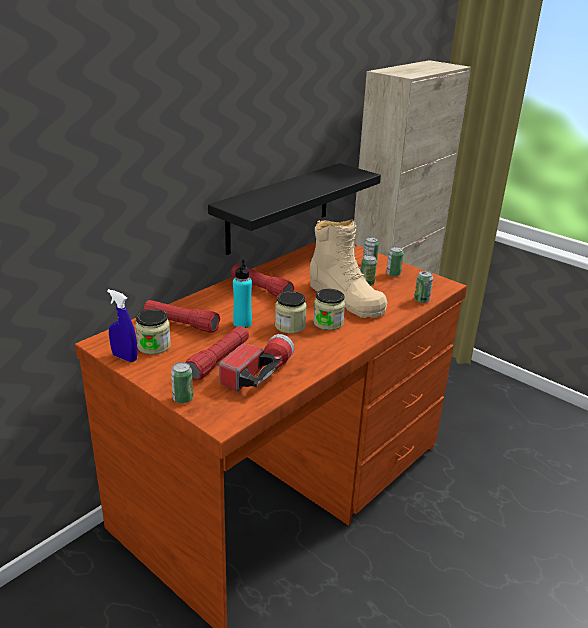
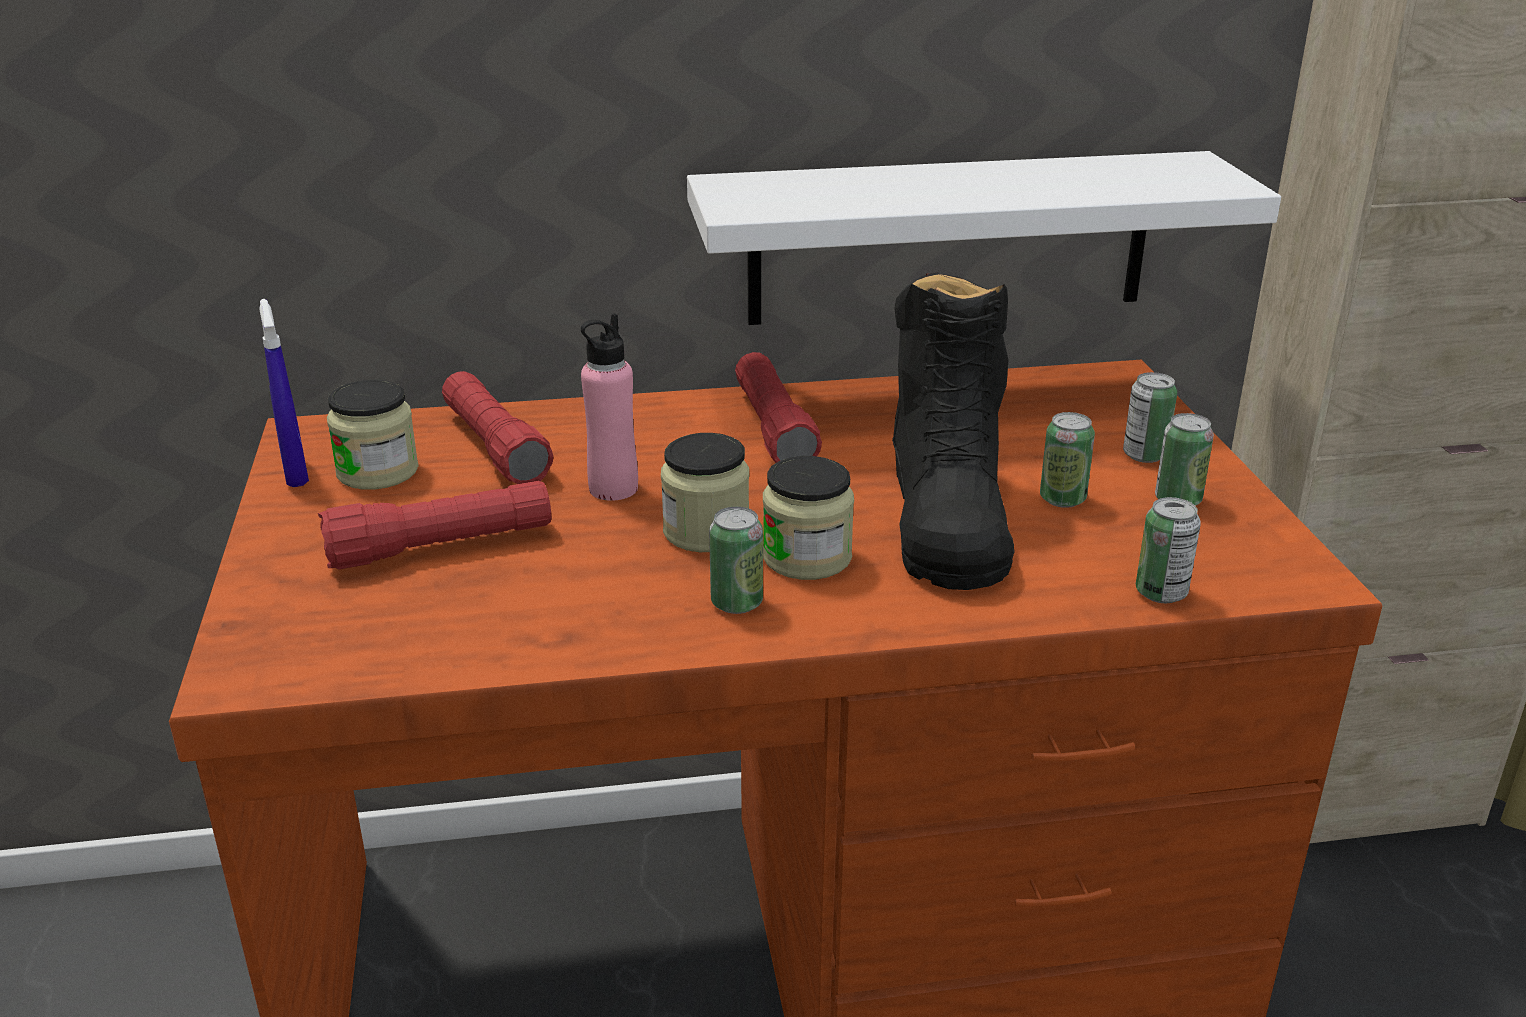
camera: 40 degrees right, 0 degrees up
can [171,362,193,404] -> can moved to [709,507,763,614]
black shelf [208,163,381,255] -> white shelf [687,151,1281,325]
flashlight [219,334,295,391] -> none
turquoise bottle [233,259,252,328] -> pink bottle [581,313,638,501]
beige boot [310,220,387,318] -> black boot [892,272,1015,590]

